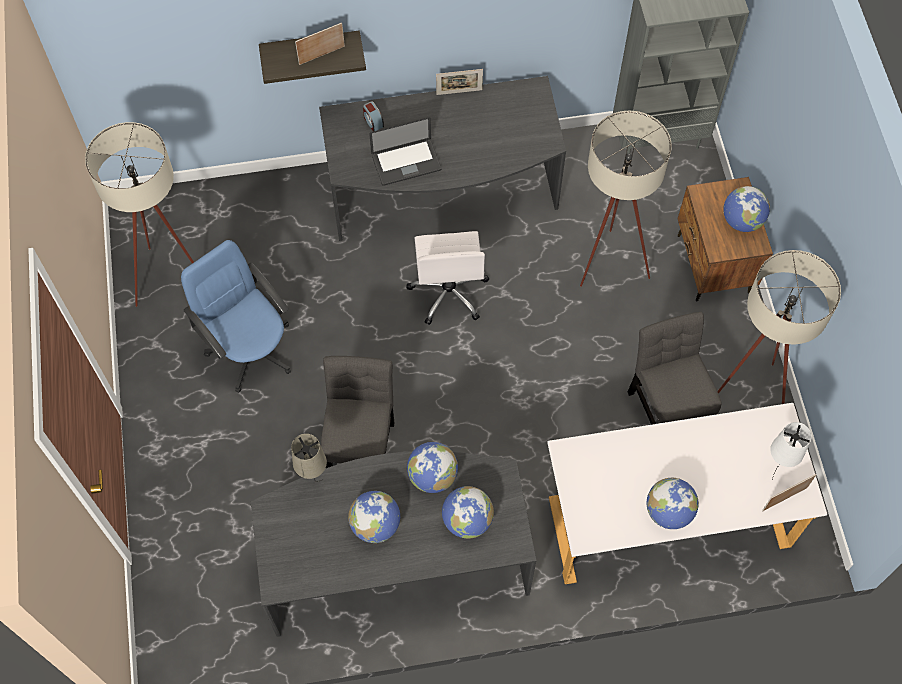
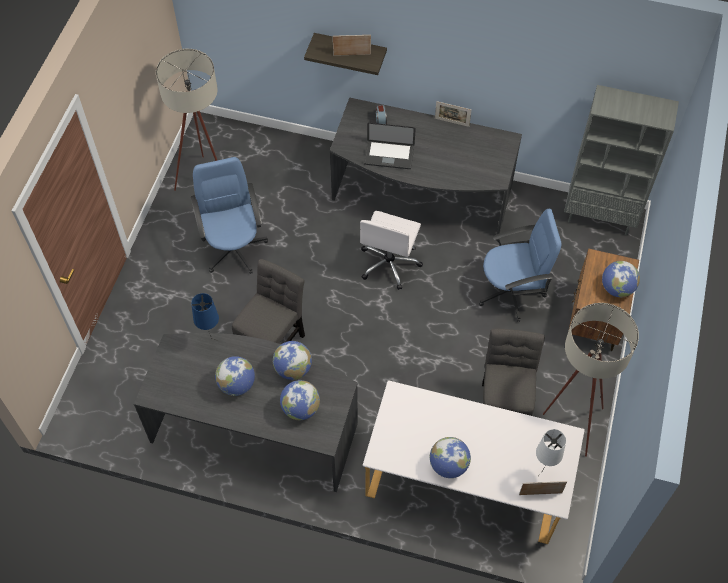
camera: 25 degrees right, 5 degrees down
beige table lamp [291,434,327,482] -> blue table lamp [191,293,219,340]
beige floor lamp [580,111,672,287] -> blue office chair [479,209,562,322]

